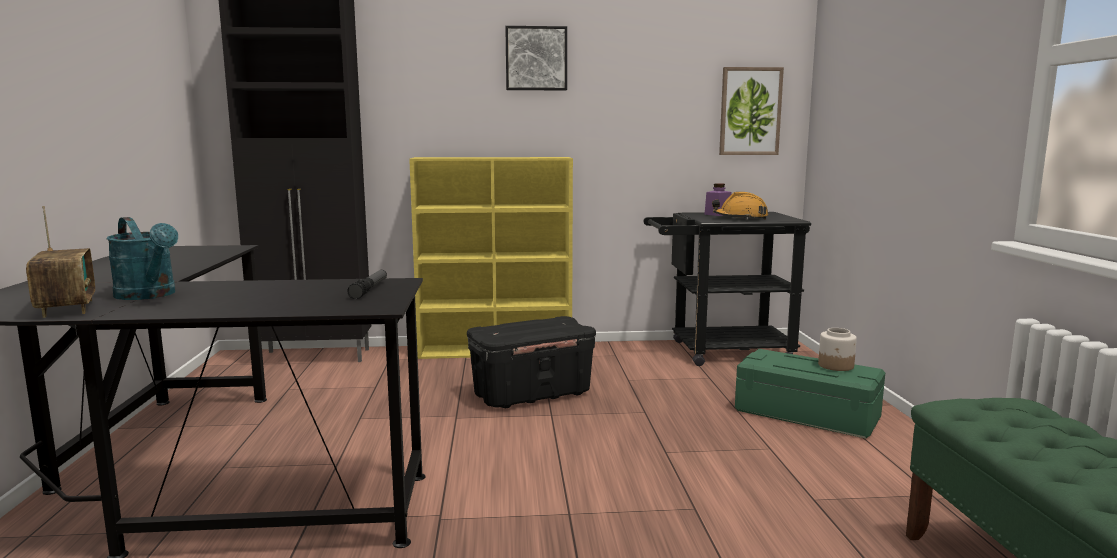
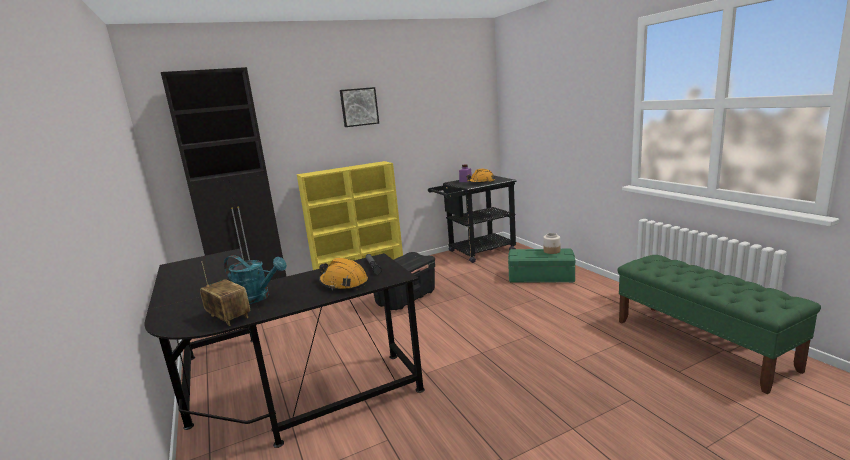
camera: 20 degrees left, 5 degrees up
picture [719,67,784,155] -> none
none -> orange hard hat [319,258,368,290]

